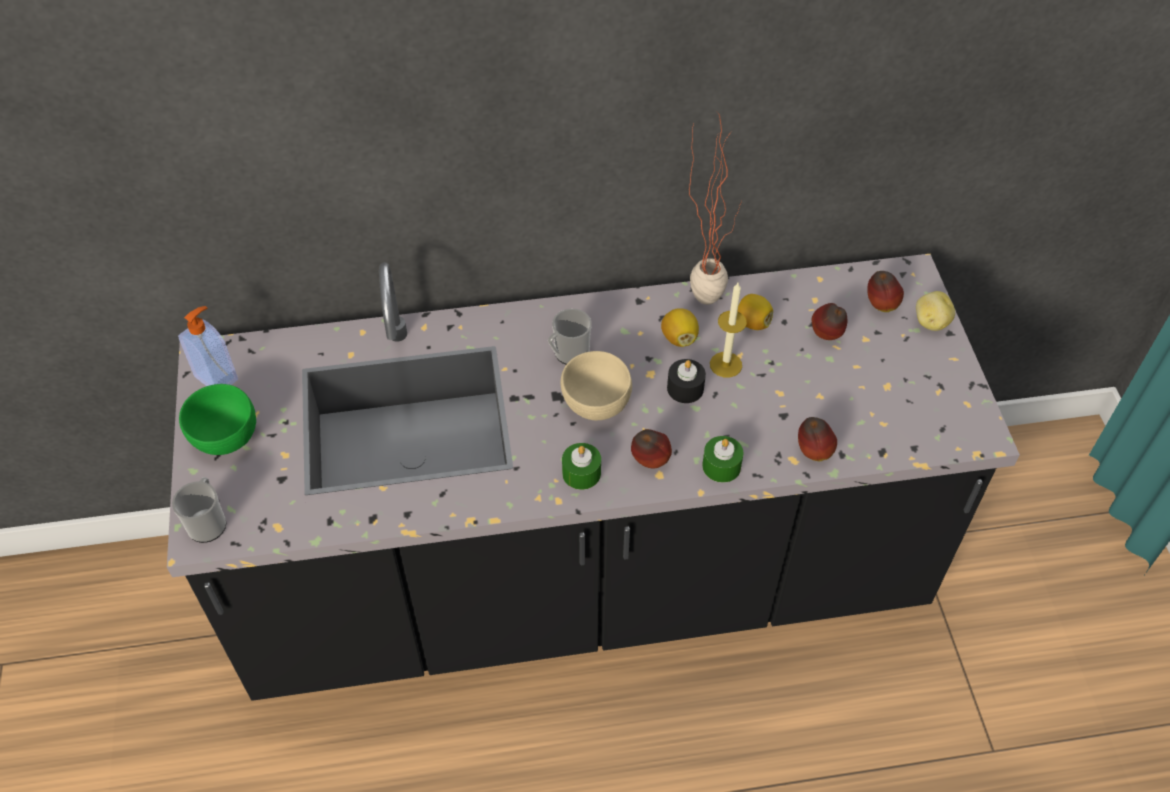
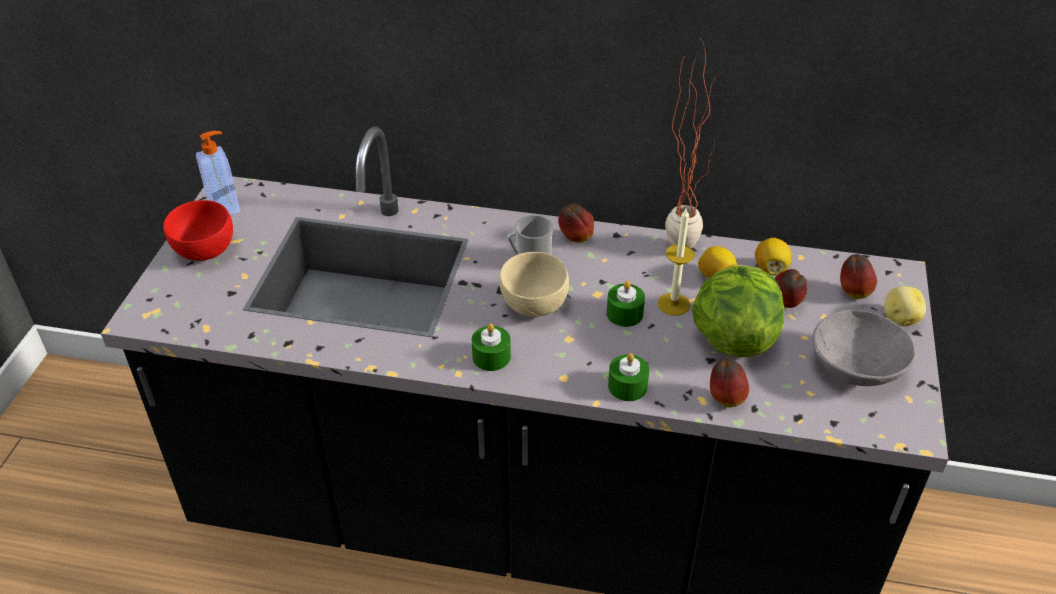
camera: 20 degrees right, 10 degrees down
mug [172,477,226,543] -> none
green bowl [179,384,256,455] -> red bowl [163,200,233,261]
apple [631,429,672,469] -> apple moved to [558,204,594,243]
lemon [661,308,699,347] -> lemon moved to [755,238,792,275]
black candle [667,359,706,403] -> green candle [607,281,645,327]
none -> lettuce [692,265,784,357]
none -> grey bowl [812,310,916,386]

